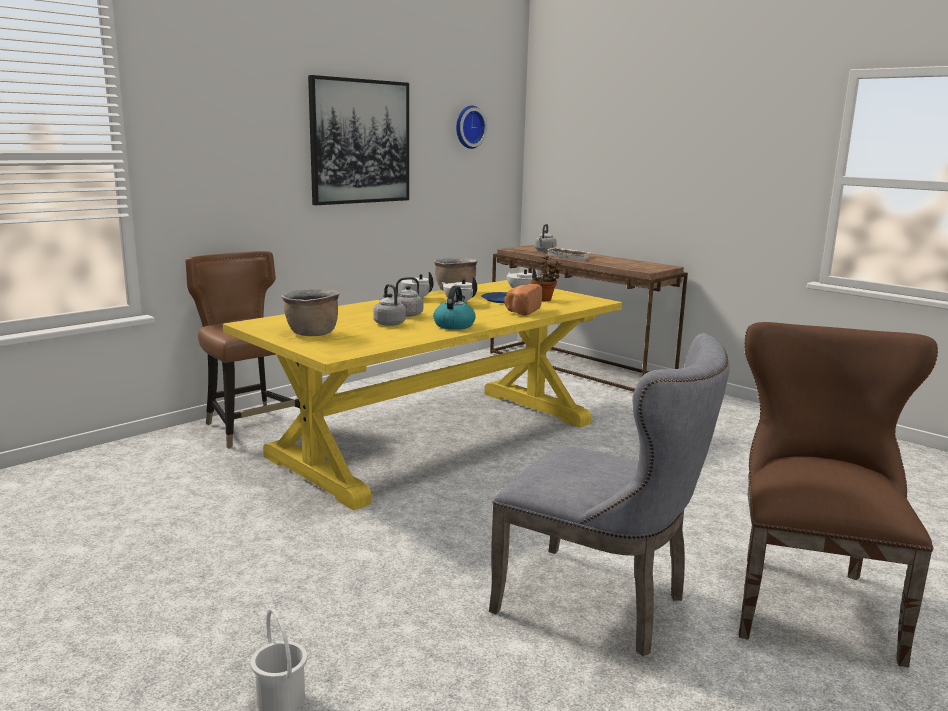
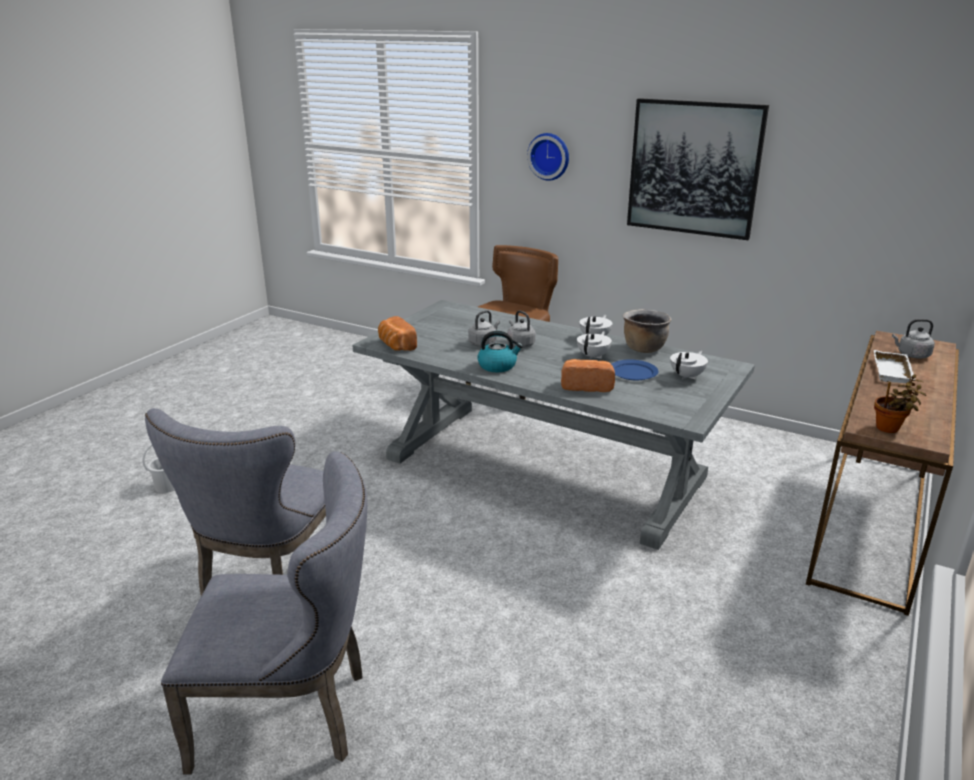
camera: 75 degrees right, 10 degrees up
yellow dining table [223,280,622,511] -> grey dining table [352,300,755,550]
brown cooking pot [281,289,340,336] -> none
wall clock [456,105,487,149] -> wall clock moved to [527,133,569,181]
potted plant [532,256,561,301] -> potted plant moved to [874,374,926,433]
brown chair [739,322,938,667] -> grey chair [161,451,367,774]
none -> bread [378,316,417,351]

